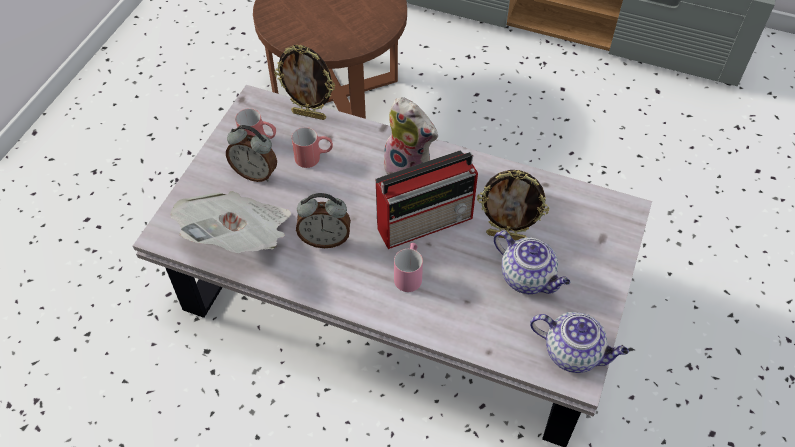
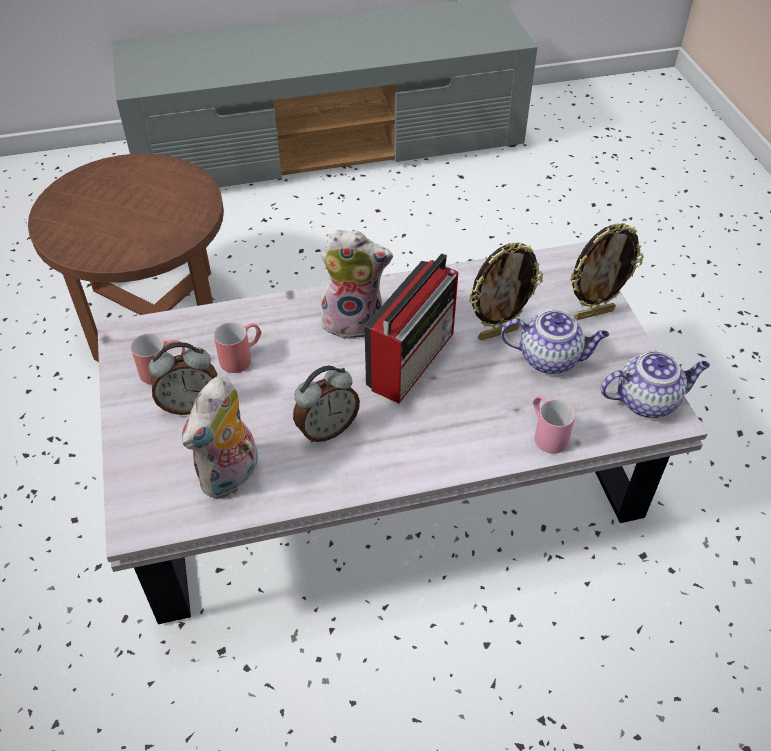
camera: 35 degrees left, 5 degrees down
newspaper [170,191,291,253] -> plush toy [182,376,261,499]
picture frame [274,45,335,120] -> picture frame moved to [570,223,644,320]
pink mug [394,243,423,292] -> pink mug moved to [533,395,576,454]

